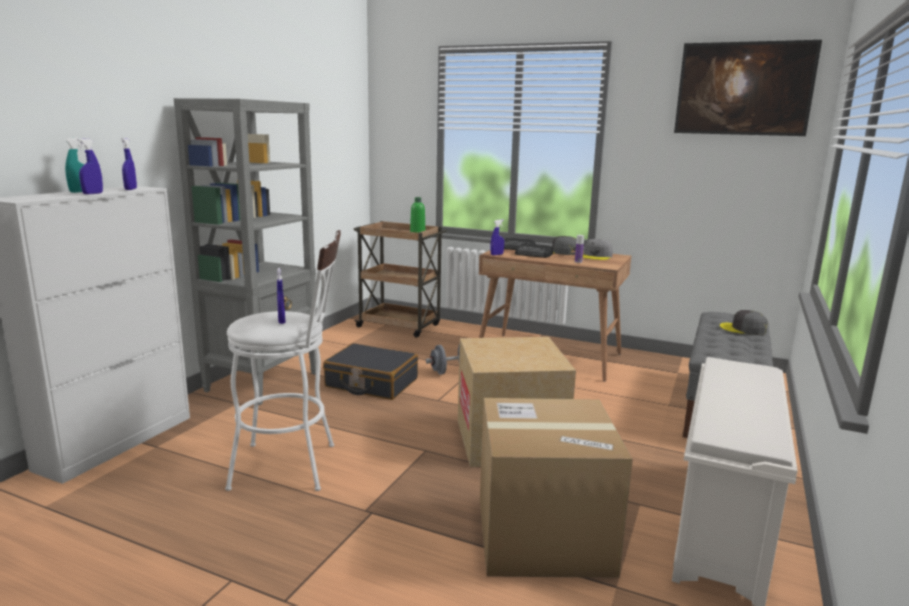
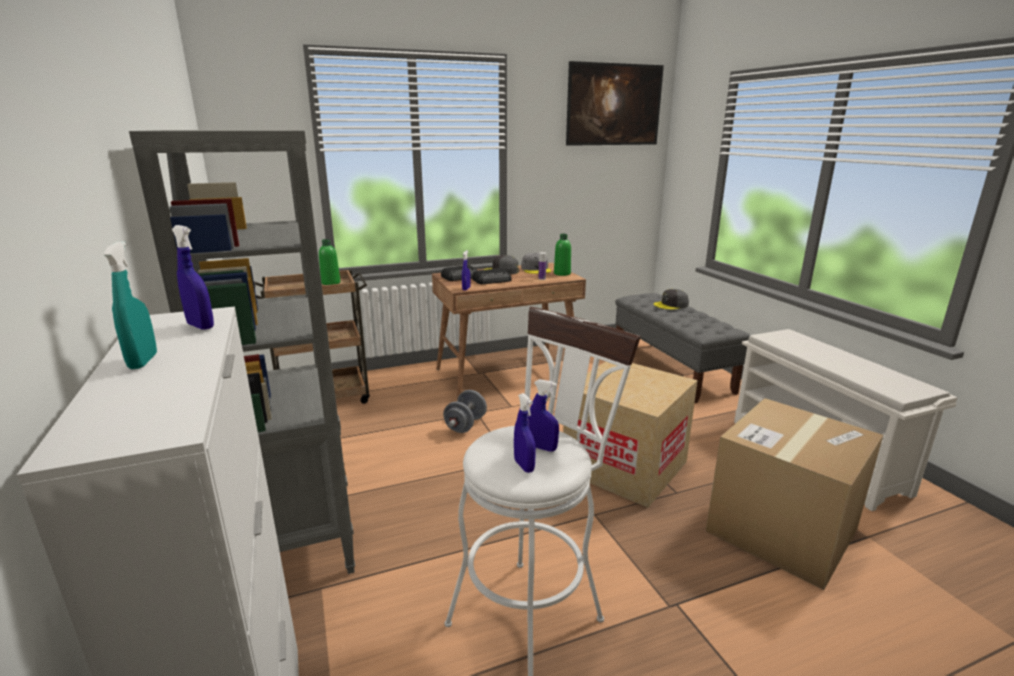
camera: 45 degrees left, 5 degrees up
blue spray bottle [77,139,103,194] -> blue spray bottle moved to [514,393,536,473]
black suitcase [323,343,418,400] -> none
none -> green bottle [554,234,571,276]

